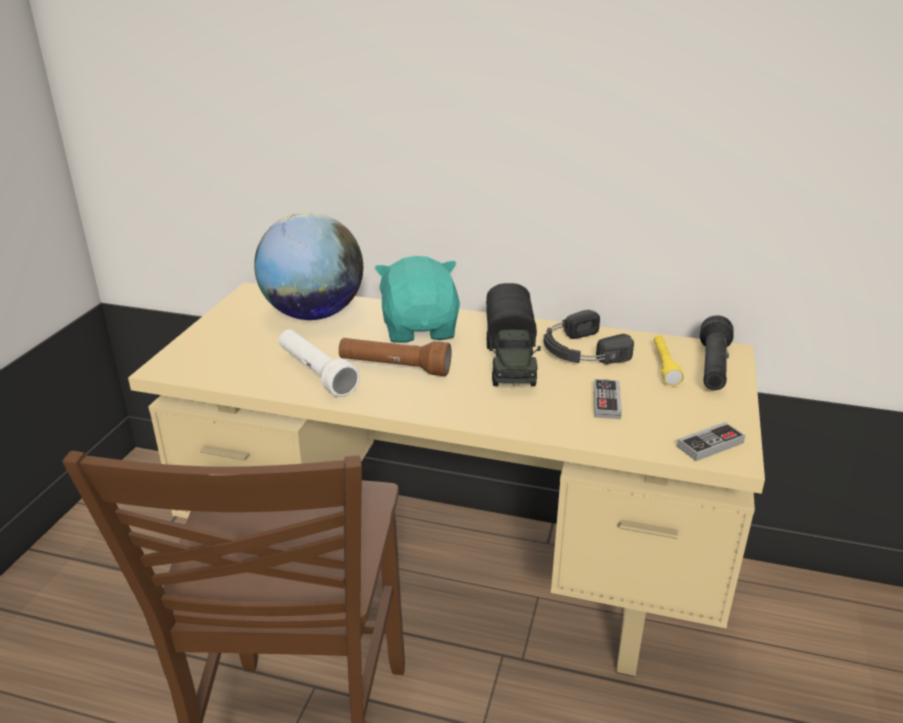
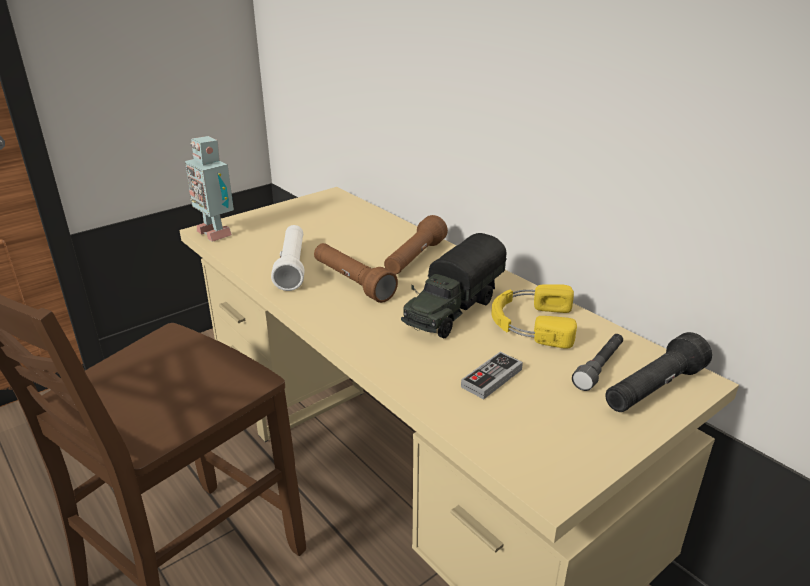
camera: 35 degrees right, 0 degrees up
globe [254,212,363,320] -> none
turquoise plush toy [374,256,460,343] -> brown flashlight [384,215,448,275]
black headphones [544,310,634,364] -> yellow headphones [491,284,577,349]
yellow flashlight [654,335,684,386] -> grey flashlight [572,334,623,391]
game controller [677,422,745,461] -> none
none -> toy robot [185,136,234,242]

